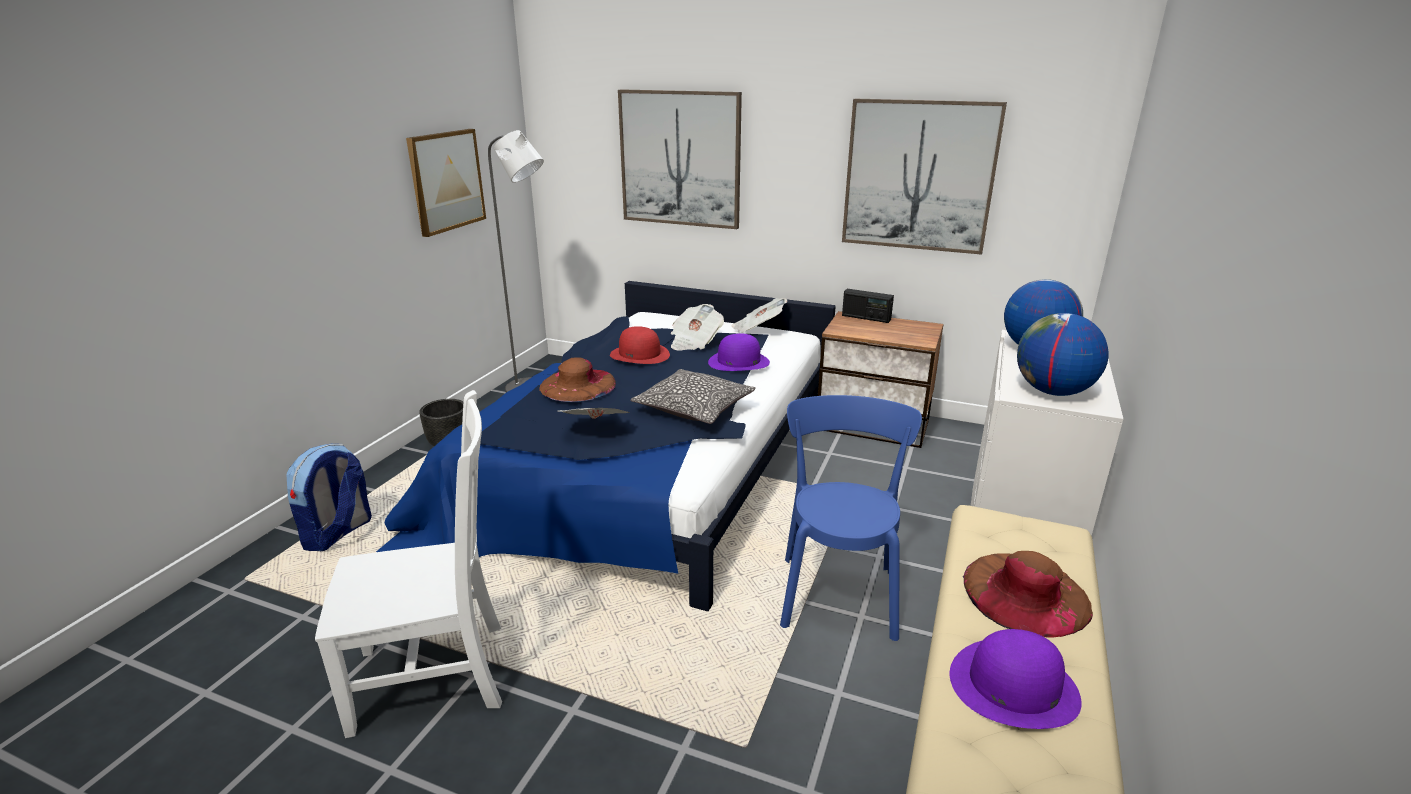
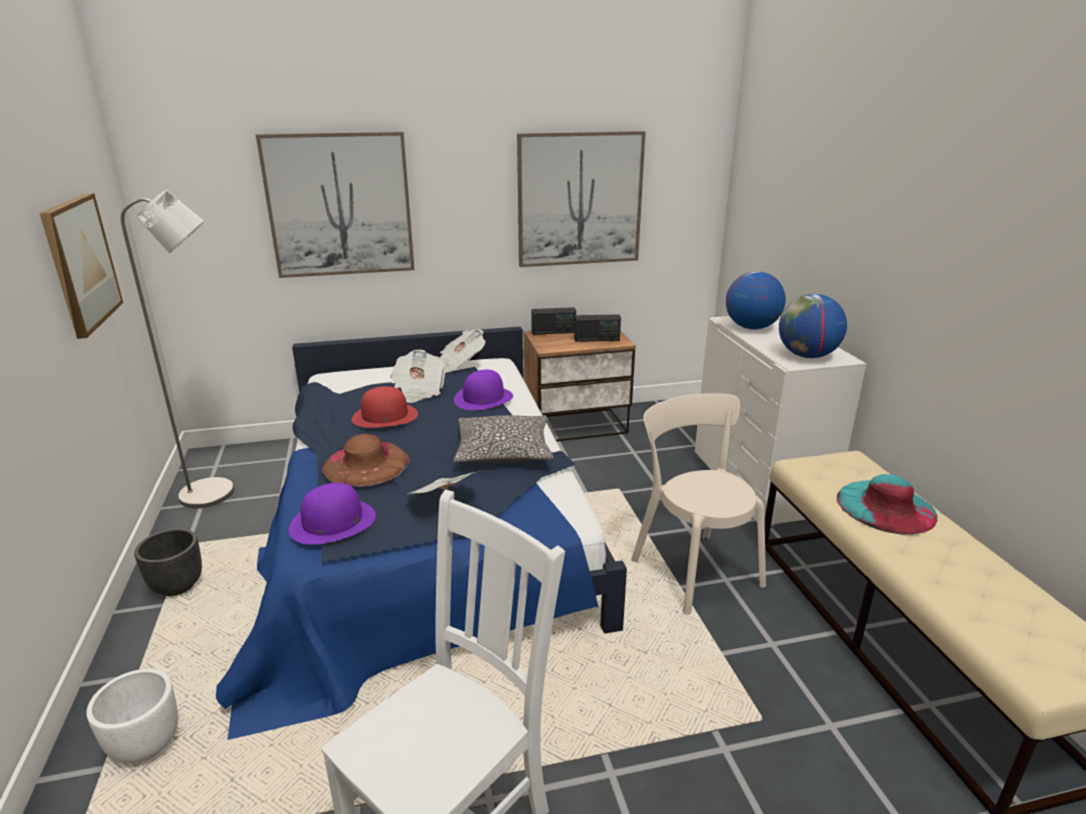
camera: 35 degrees left, 0 degrees up
backpack [287,444,372,551] -> white planter [87,669,178,764]
blue chair [780,395,922,641] -> beige chair [631,393,766,615]
purple hat [950,629,1082,729] -> purple hat moved to [289,483,376,545]
brown hat [963,551,1093,638] -> turquoise hat [837,474,938,535]
none -> radio [574,314,621,342]

